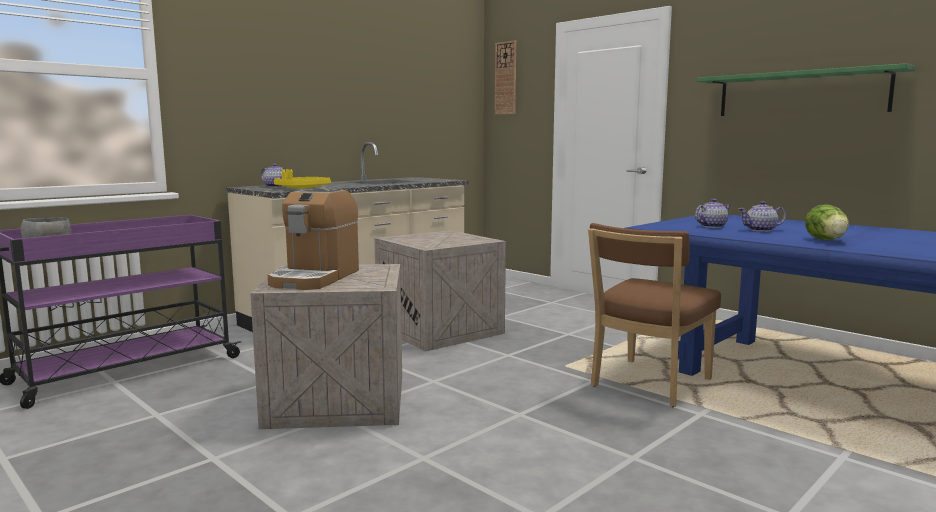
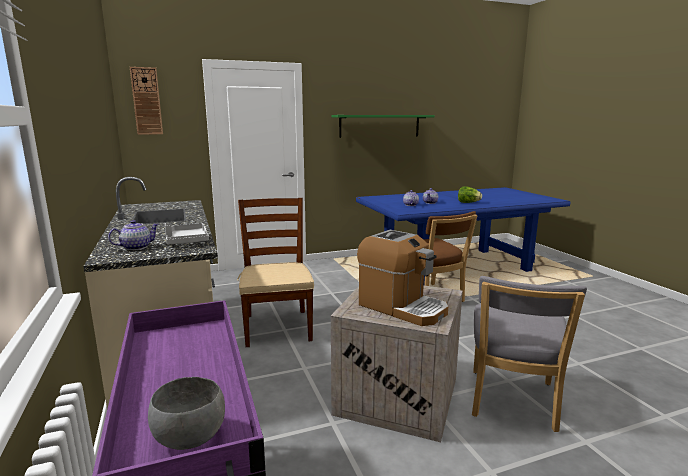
camera: 65 degrees left, 5 degrees up
yellow tray [274,169,331,189] -> grey tray [165,223,209,244]
crate [374,230,506,351] -> brown chair [237,198,314,347]
none -> grey chair [472,276,587,432]

